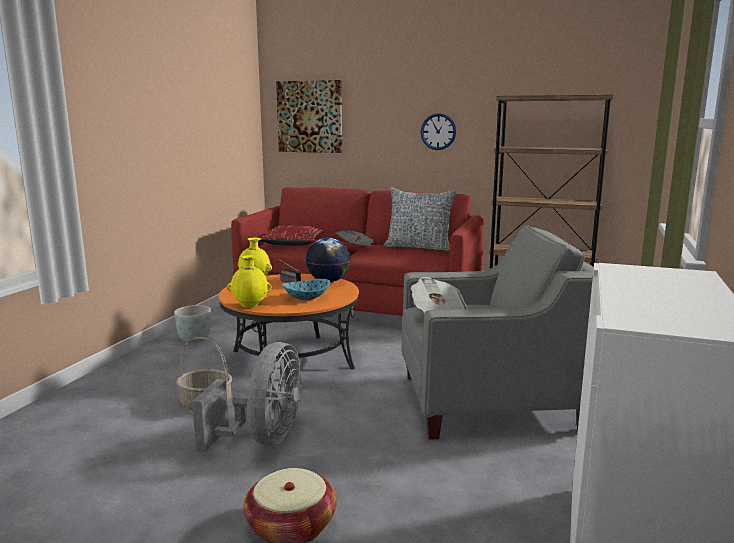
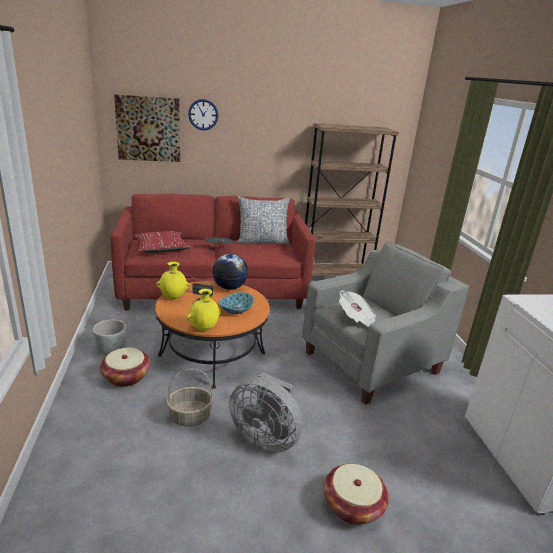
camera: 30 degrees left, 10 degrees up
grey fan [192,342,301,452] -> grey fan turned 135 degrees clockwise [229,372,303,453]
wall clock [421,113,456,150] -> wall clock moved to [188,99,218,130]
none -> basket [100,348,150,387]

